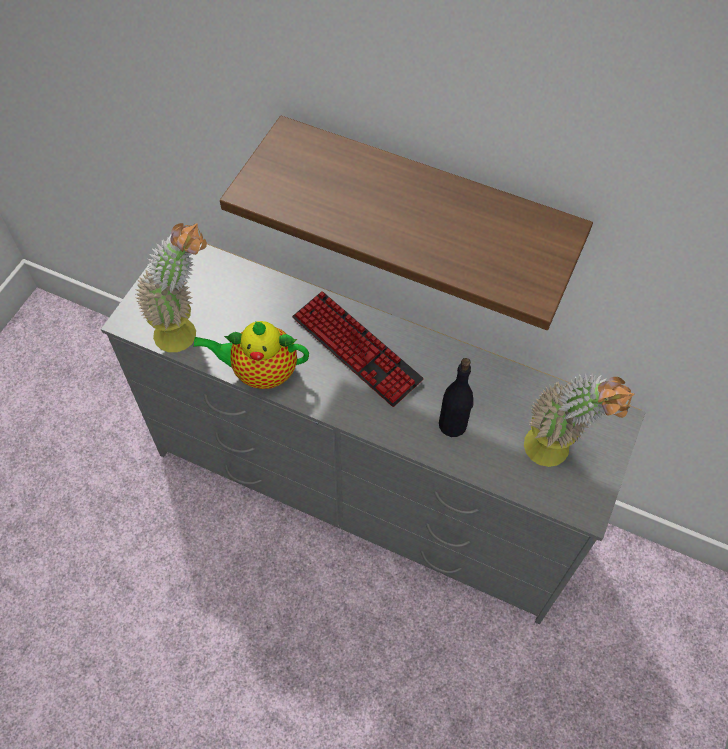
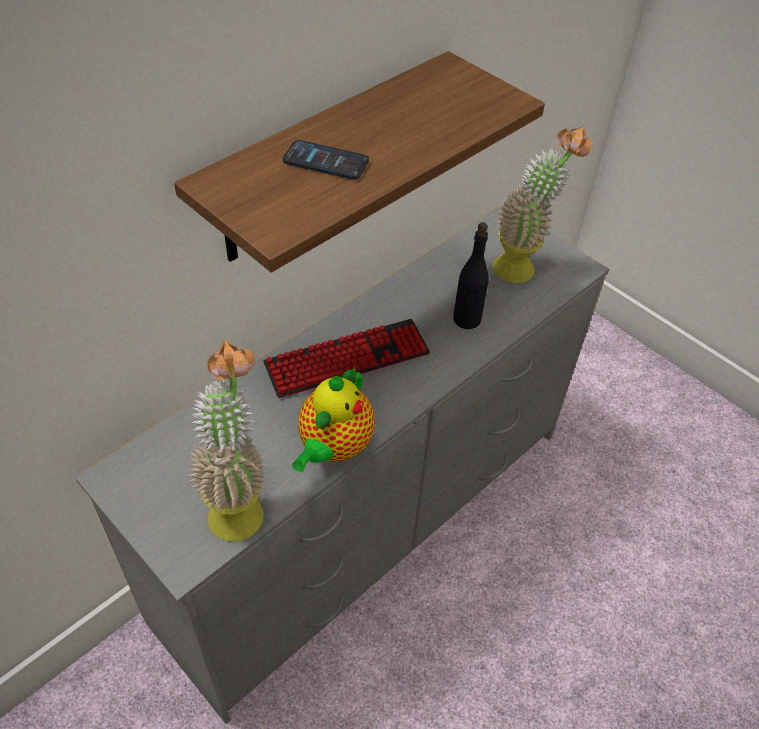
camera: 70 degrees left, 10 degrees down
none -> phone [283,140,369,180]

